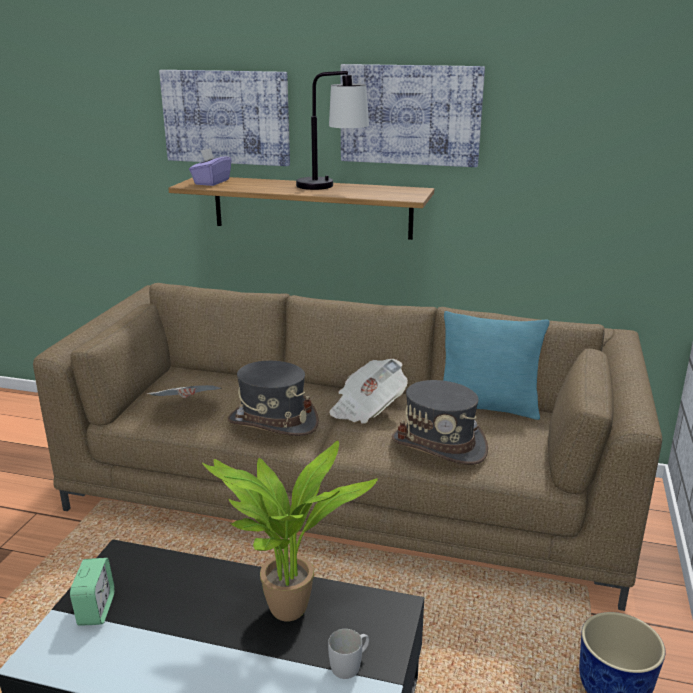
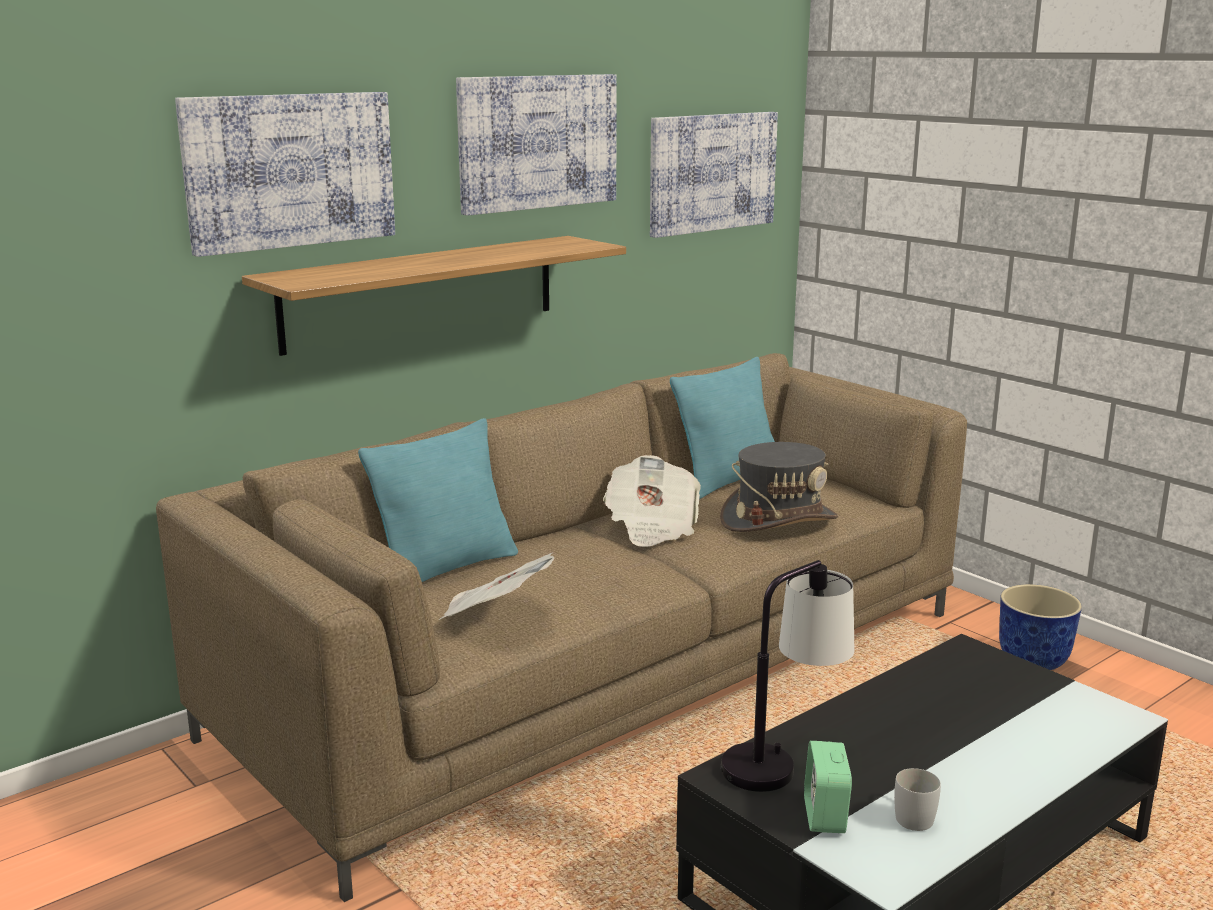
camera: 55 degrees left, 5 degrees down
alarm clock [70,558,115,626] -> alarm clock turned 120 degrees counterclockwise [804,741,852,833]
purple tissue box [189,148,231,186] -> none
potted plant [202,441,378,621] -> none
grey hat [227,361,319,436] -> none
table lamp [296,71,369,190] -> table lamp moved to [720,560,855,792]
white mug [328,629,369,679] -> white mug moved to [894,768,941,831]
none -> turquoise pillow [358,418,518,582]
none -> picture [650,112,778,238]

